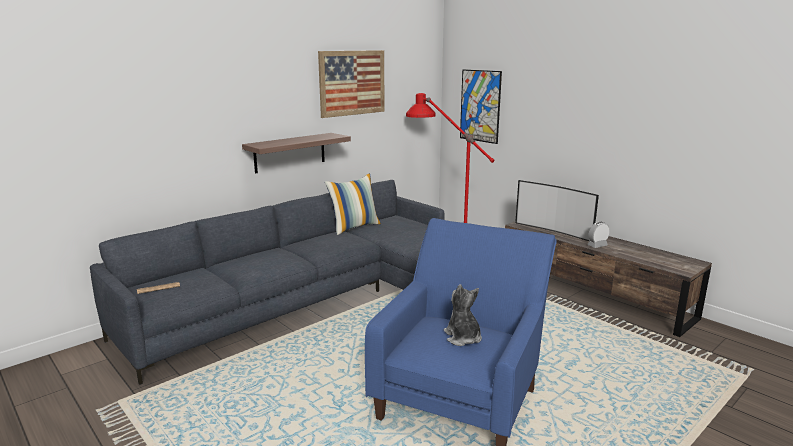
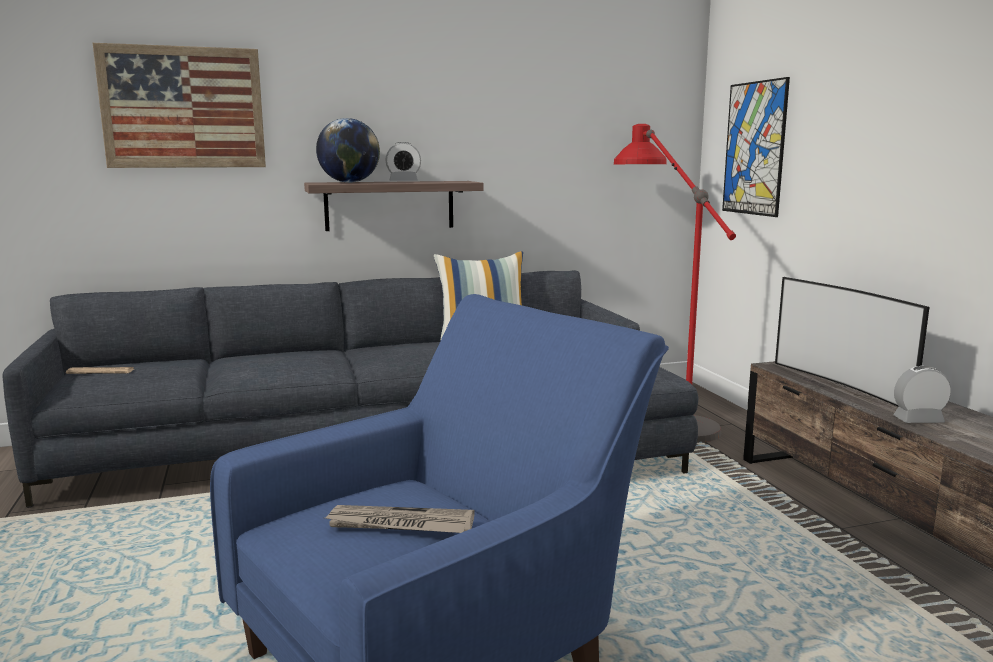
camera: 25 degrees right, 5 degrees down
picture [318,50,385,118] -> picture moved to [93,43,266,168]
plush toy [444,284,482,346] -> newspaper [326,505,475,533]
none -> globe [316,118,380,183]
none -> alarm clock [385,142,421,181]

